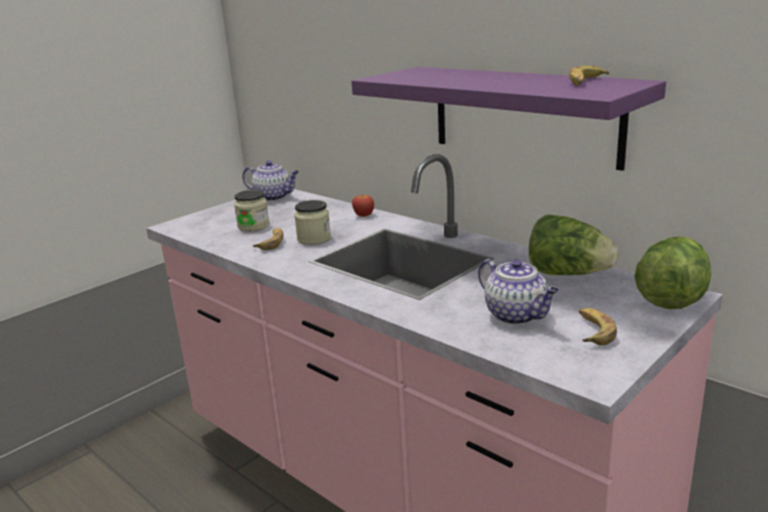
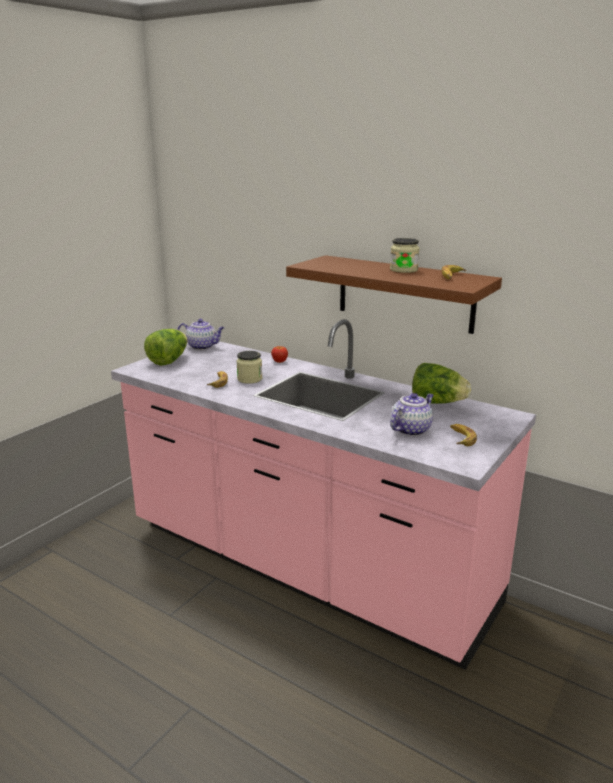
camera: 10 degrees left, 0 degrees up
jar [234,190,270,231] -> jar moved to [390,238,420,273]
purple shelf [351,67,666,171] -> brown shelf [286,255,502,334]
teapot [478,259,559,325] -> teapot turned 90 degrees counterclockwise [390,393,434,436]
lettuce [634,236,711,309] -> lettuce moved to [144,329,188,366]

